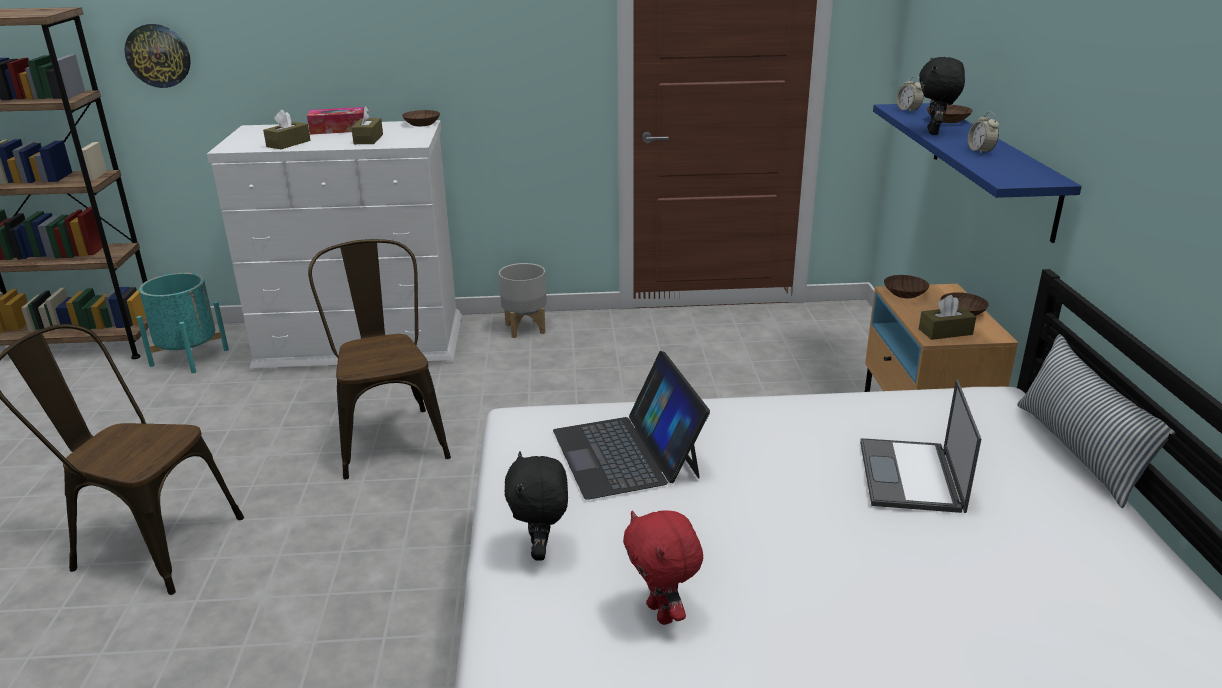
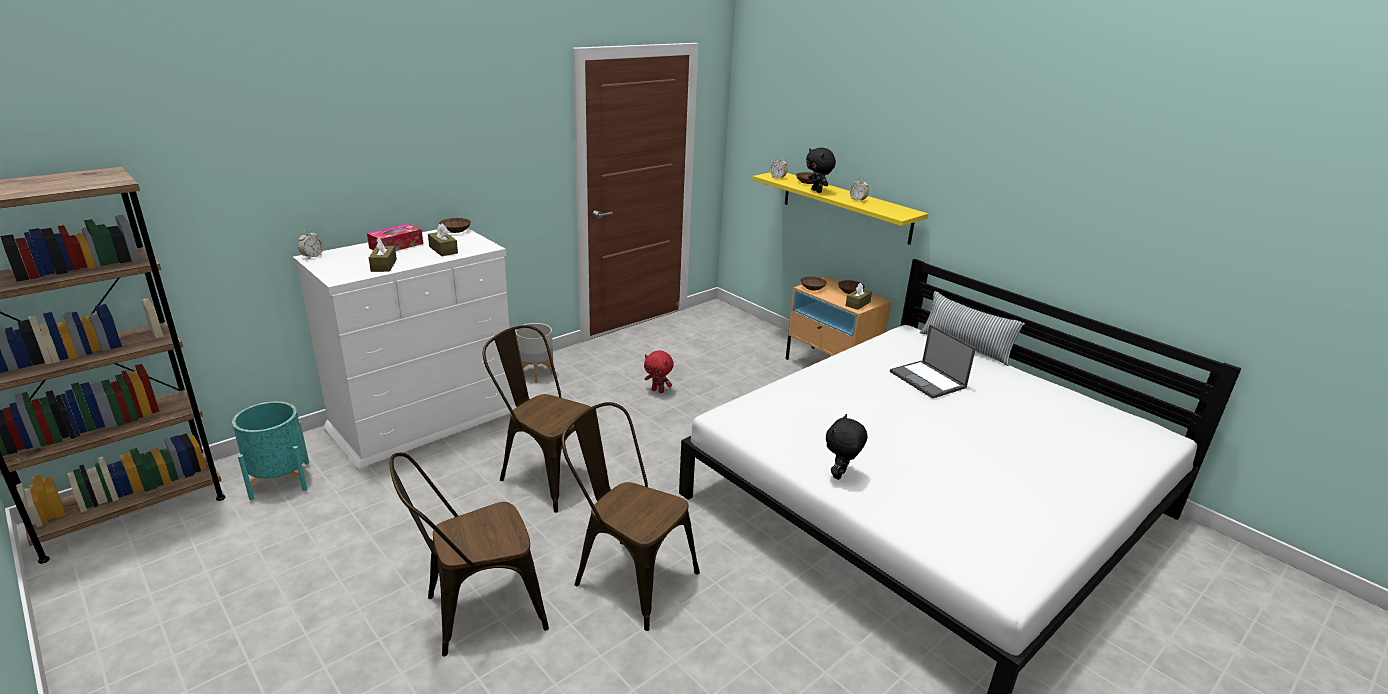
camera: 40 degrees left, 0 degrees up
wall clock [124,24,191,88] -> none
black plush toy [504,451,568,561] -> black plush toy turned 75 degrees clockwise [826,414,868,480]
laptop [553,351,710,500] -> none
red plush toy [623,510,703,625] -> red plush toy moved to [644,350,674,393]
blue shelf [873,103,1082,243] -> yellow shelf [753,172,928,245]
none -> alarm clock [298,229,323,259]
none -> brown chair [561,402,700,631]

